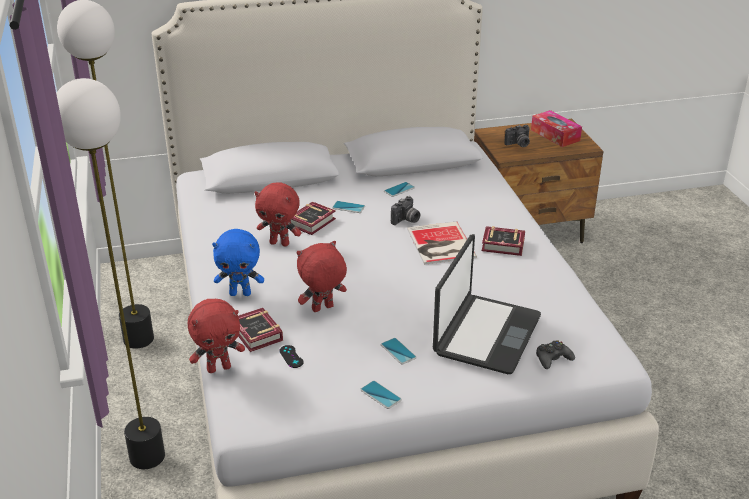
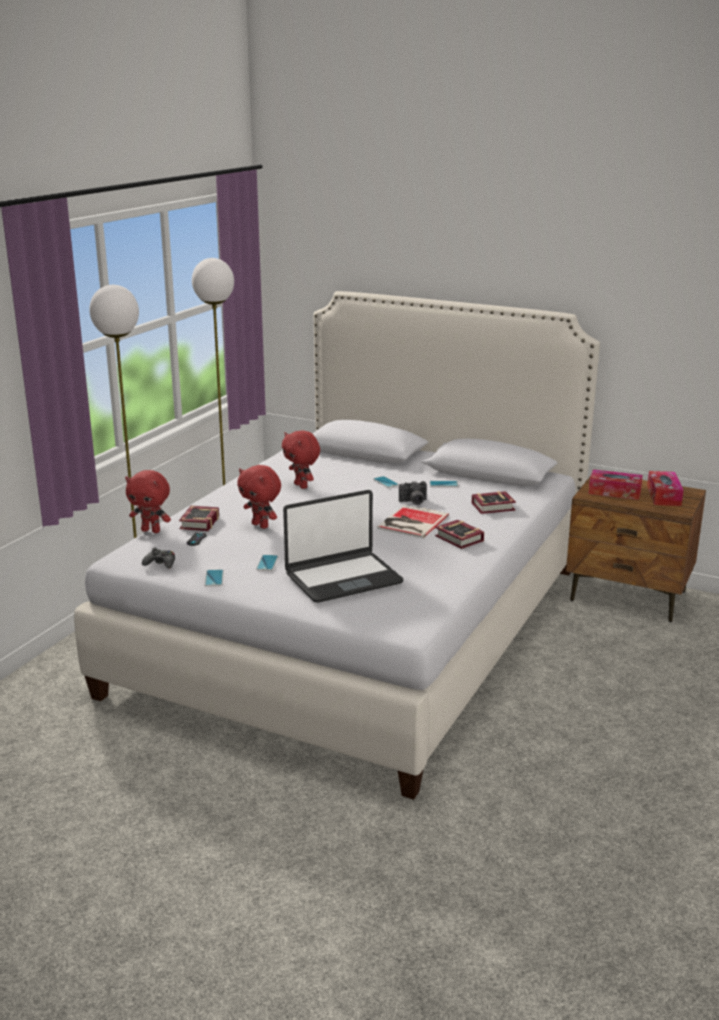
camera: 40 degrees right, 10 degrees down
blue plush toy [212,229,264,296] -> none
book [290,202,336,235] -> book moved to [472,491,516,514]
red plush toy [297,241,347,312] -> red plush toy turned 150 degrees counterclockwise [237,465,281,529]
camera [504,125,530,147] -> tissue box [589,470,643,500]
black game controller [536,340,575,369] -> black game controller moved to [142,547,175,569]

